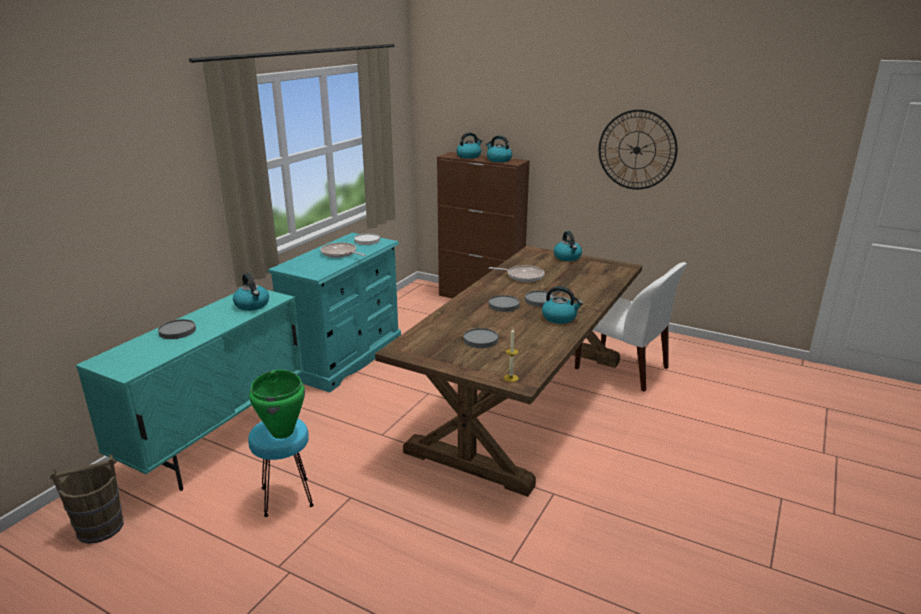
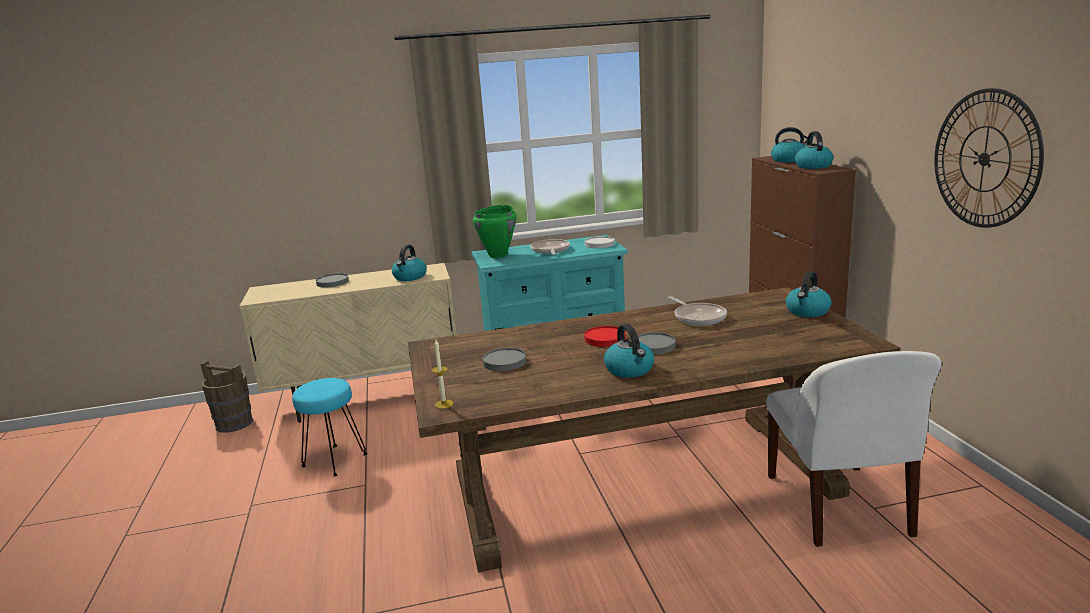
camera: 50 degrees right, 5 degrees down
turquoise cabinet [76,290,303,491] -> beige cabinet [239,263,456,423]
green cooking pot [249,370,305,439] -> green cooking pot moved to [473,205,516,258]
grey plate [489,295,520,312] -> red plate [584,326,626,347]

